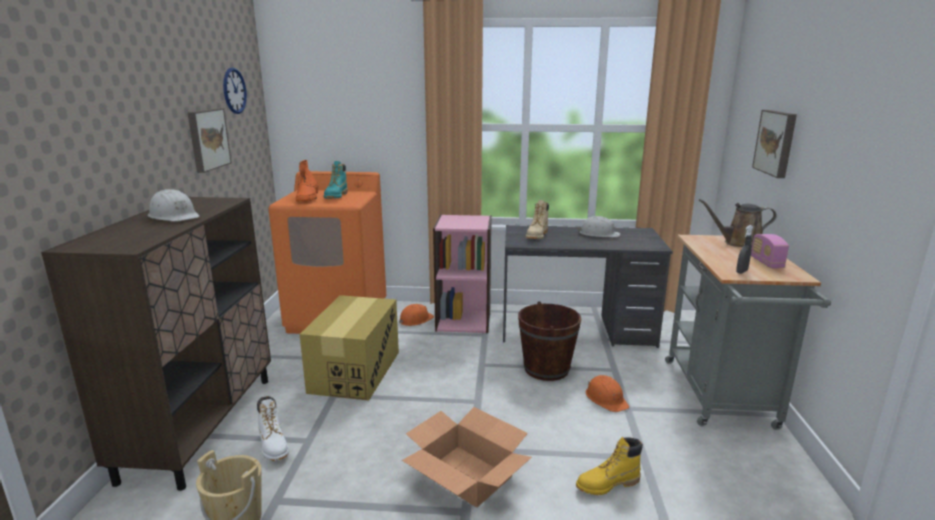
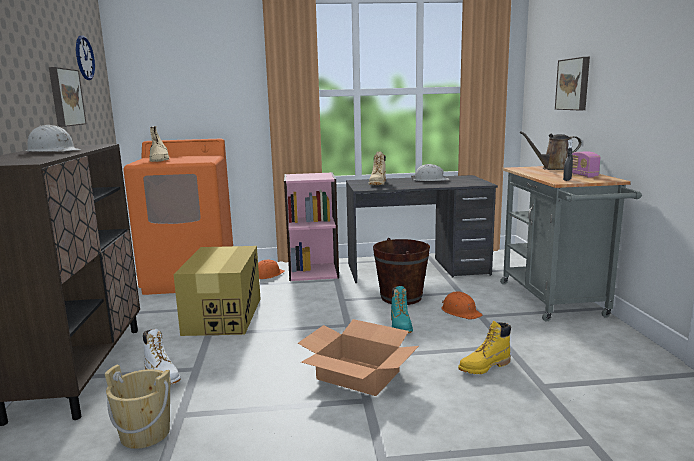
camera: 10 degrees left, 5 degrees down
orange boot [296,160,318,202] -> beige boot [149,126,170,162]
turquoise boot [324,161,348,199] -> turquoise boot moved to [391,286,413,333]

